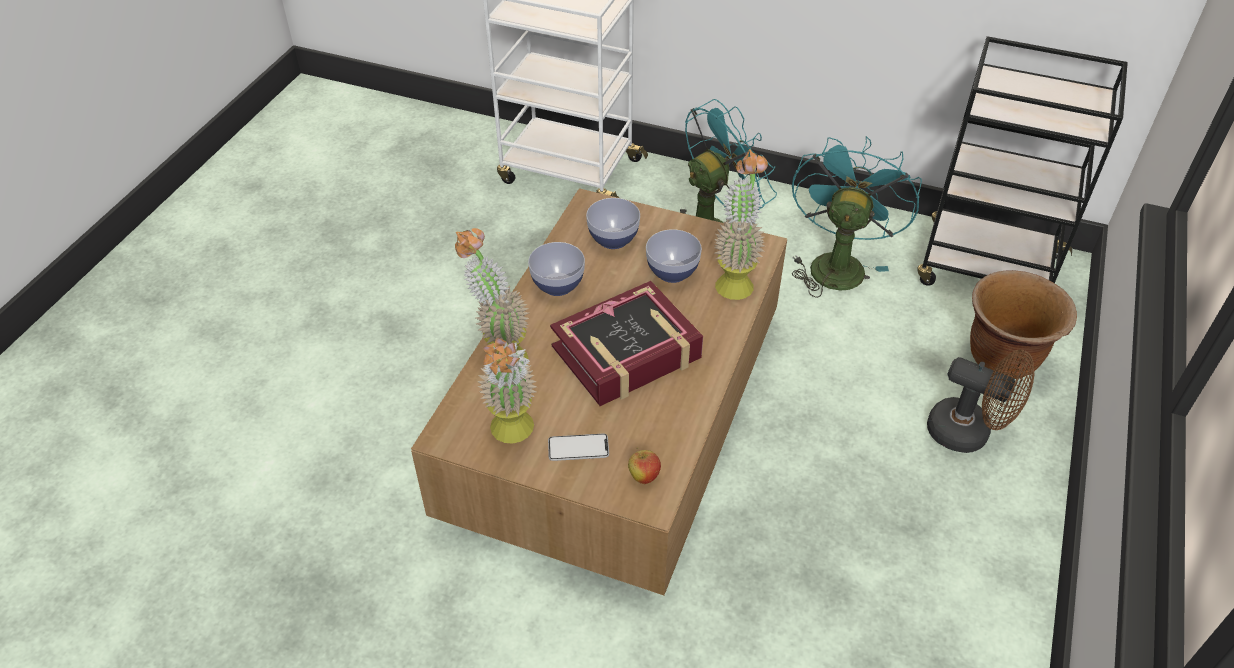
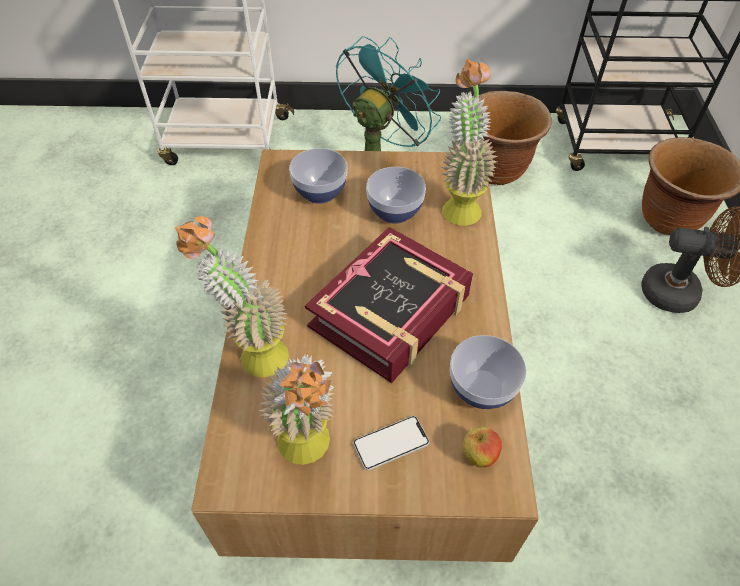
camera: 20 degrees left, 5 degrees up
bowl [528,242,585,296] -> bowl moved to [450,335,526,409]
turquoise fan [792,136,922,298] -> brown planter [479,91,552,185]

